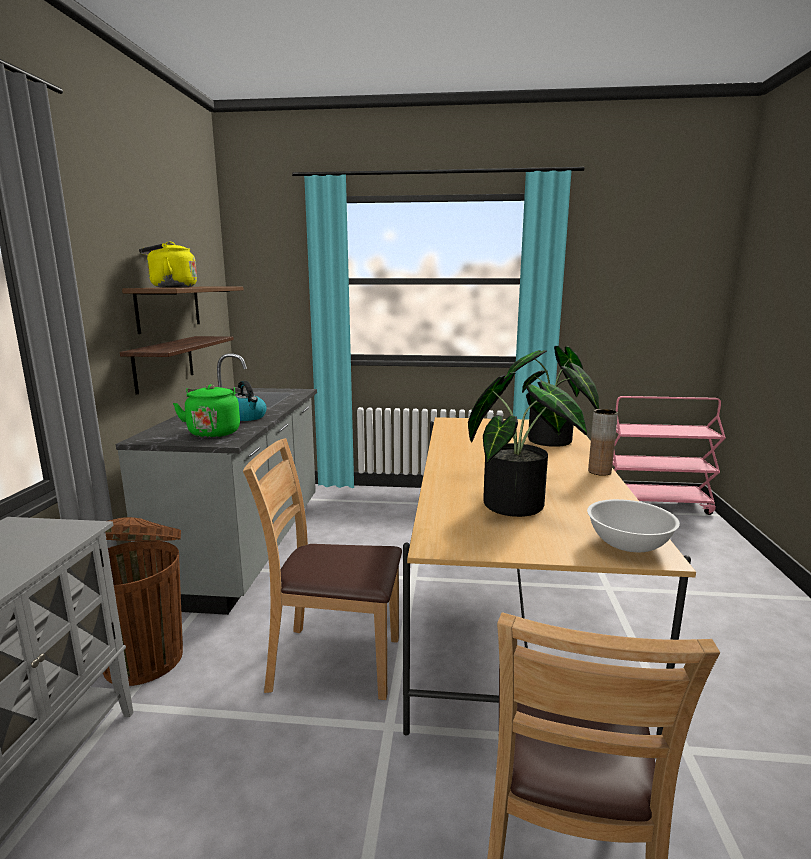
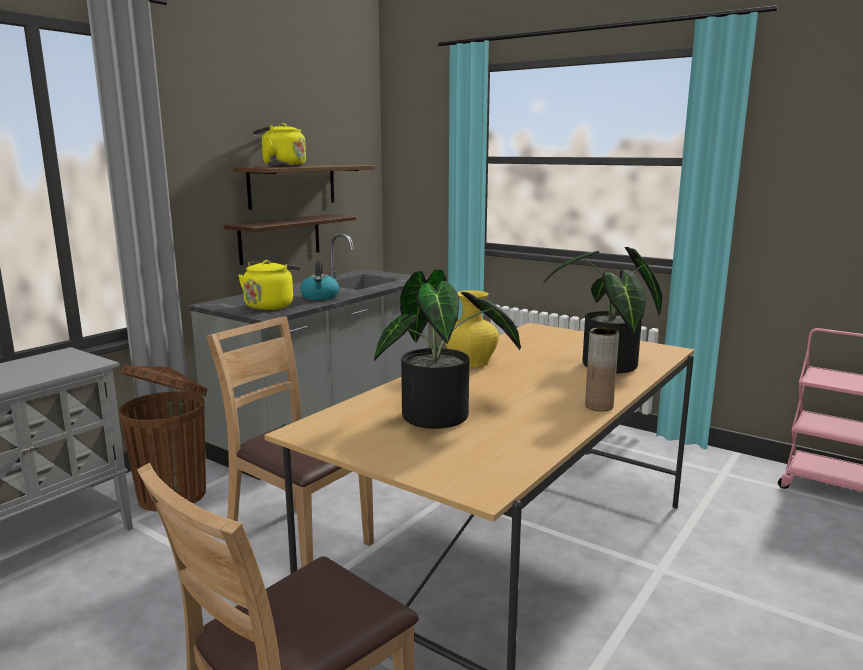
camera: 30 degrees right, 0 degrees up
green kettle [173,384,241,438] -> yellow kettle [238,260,300,310]
white bowl [587,499,680,552] -> none
none -> yellow vase [445,290,499,367]

